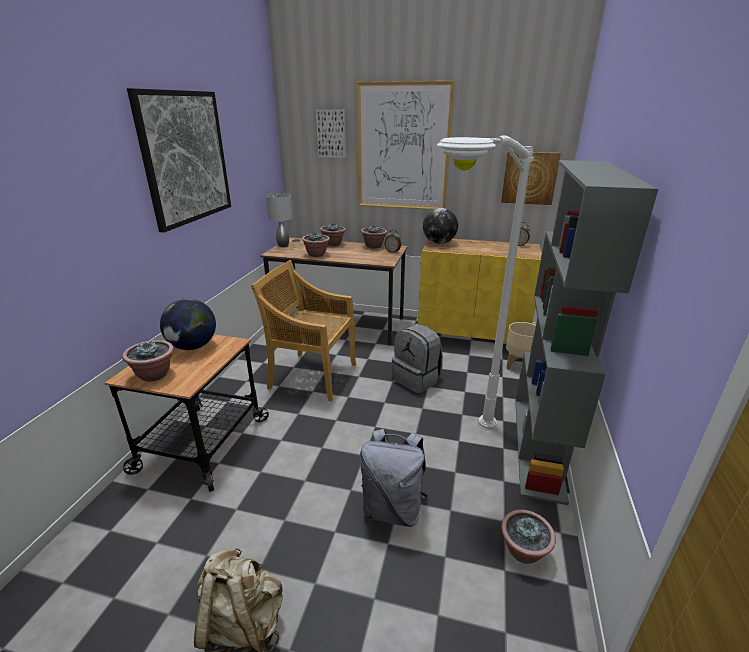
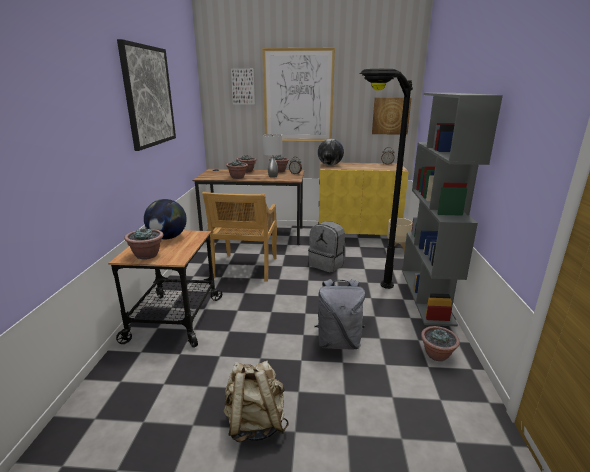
camera: 10 degrees left, 5 degrees down
beige chair [251,260,356,402] -> beige chair turned 90 degrees counterclockwise [202,192,277,282]
grey table lamp [266,193,293,247] -> grey table lamp moved to [262,134,282,178]
white floor lamp [437,135,534,428] -> black floor lamp [360,69,413,289]

